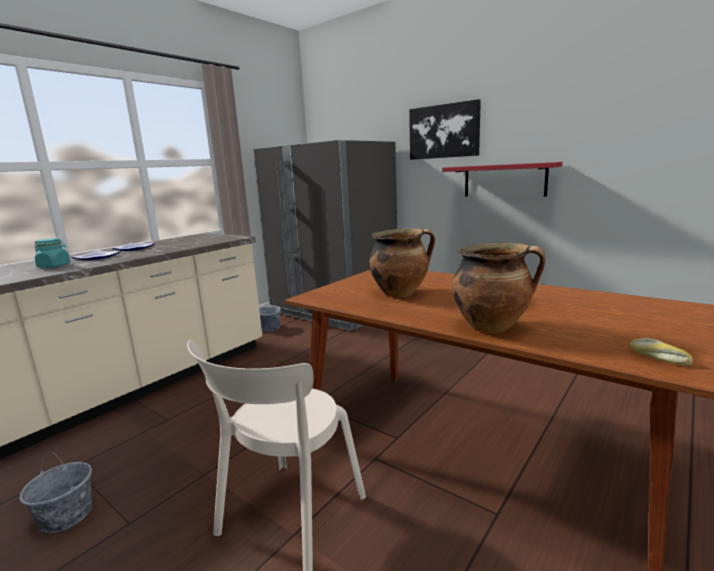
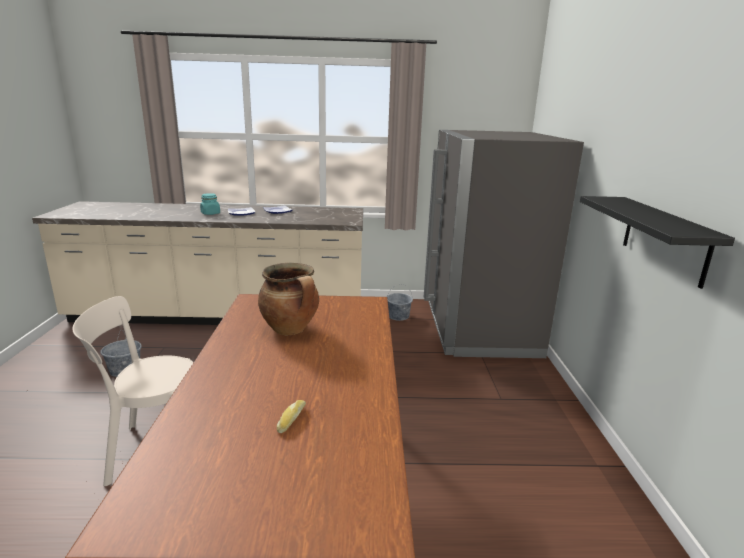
camera: 50 degrees right, 5 degrees up
picture [409,99,481,160] -> none
red shelf [442,162,563,197] -> black shelf [580,196,735,289]
cooking pot [452,243,545,333] -> none
bread [630,338,693,366] -> bread moved to [277,400,306,433]

